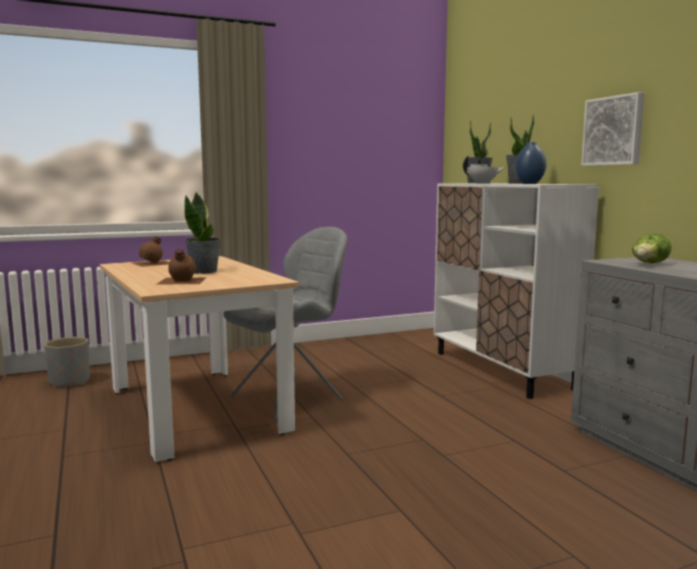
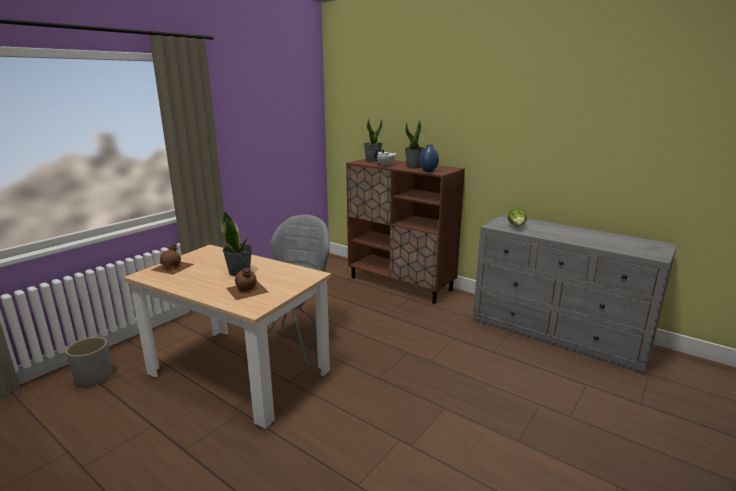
camera: 30 degrees left, 10 degrees up
white cabinet [434,183,599,399] -> brown cabinet [346,159,465,304]
picture [581,92,645,166] -> none

